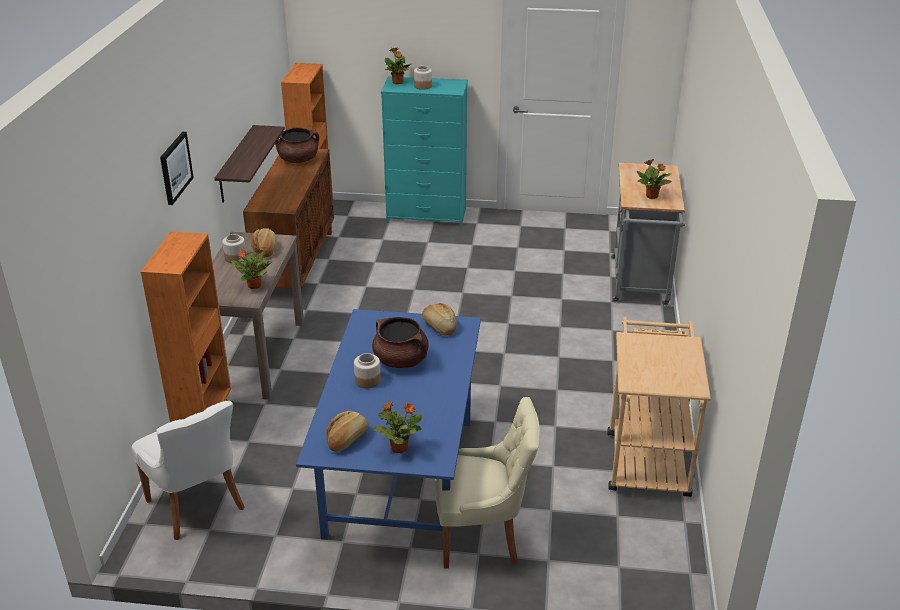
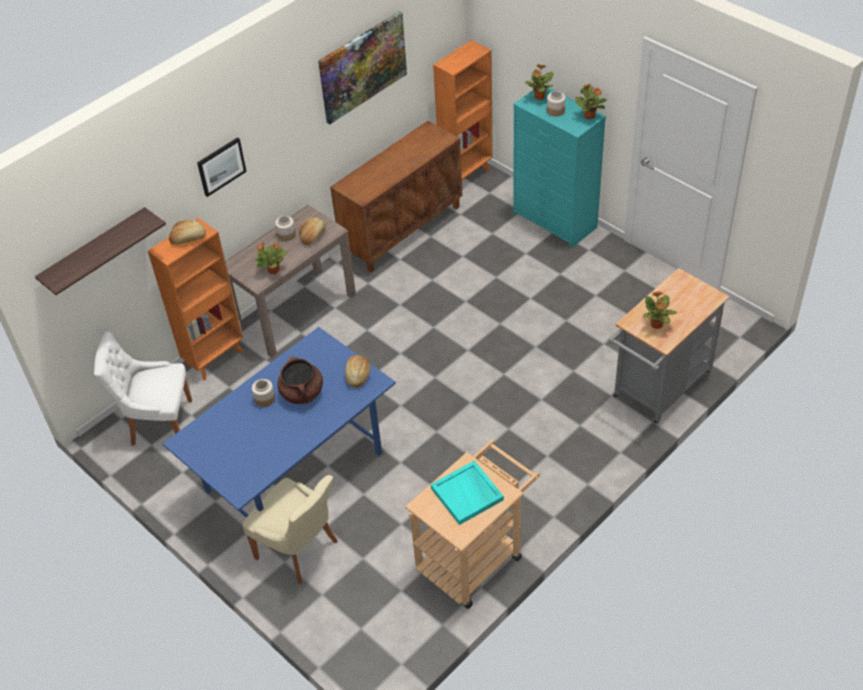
camera: 40 degrees right, 15 degrees up
white chair [131,401,245,540] -> white chair turned 90 degrees clockwise [94,331,192,446]
shelf [214,125,285,203] -> shelf moved to [35,207,166,295]
brown cooking pot [275,128,319,163] -> none
bread [327,411,369,452] -> bread moved to [169,219,206,245]
potted plant [373,401,423,453] -> potted plant moved to [575,84,607,119]
none -> picture [318,11,407,124]
none -> turquoise tray [431,461,504,525]

